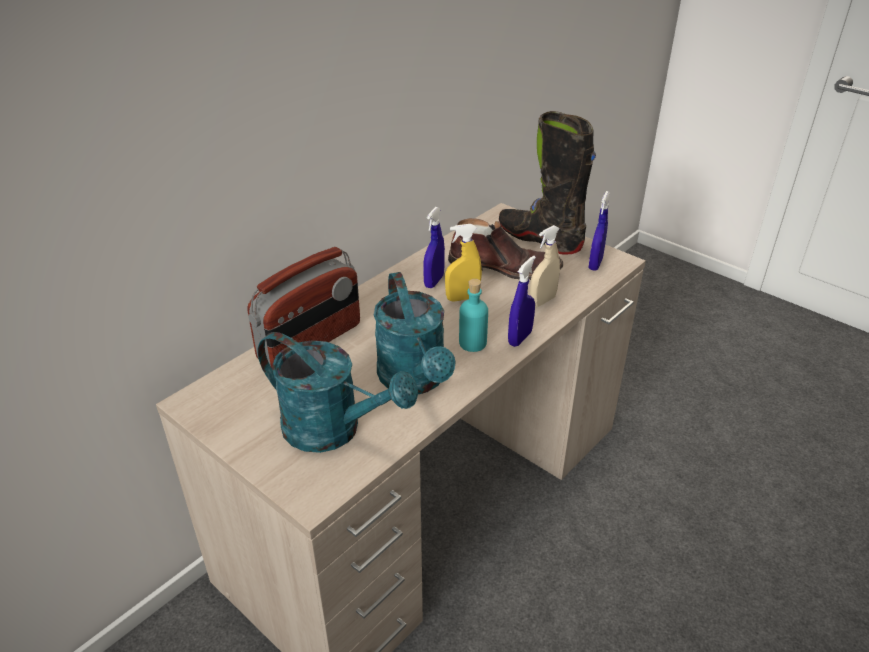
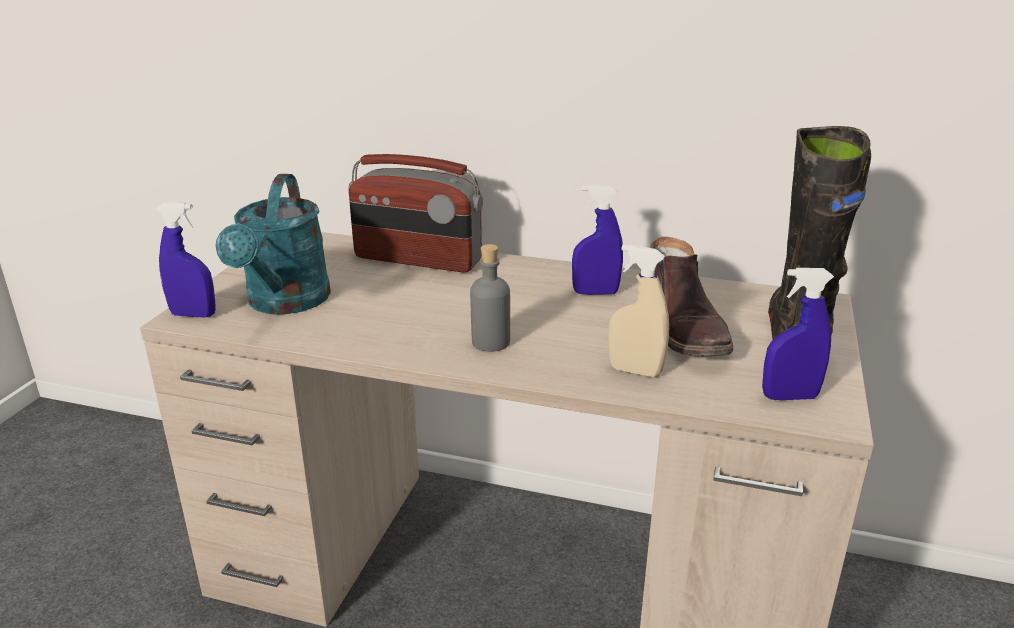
camera: 65 degrees right, 10 degrees down
turquoise watering can [374,272,456,394] -> none
yellow spray bottle [445,224,482,302] -> none
turquoise bottle [459,279,488,352] -> grey bottle [470,244,510,352]
blue spray bottle [508,256,536,347] -> blue spray bottle moved to [156,202,216,318]

